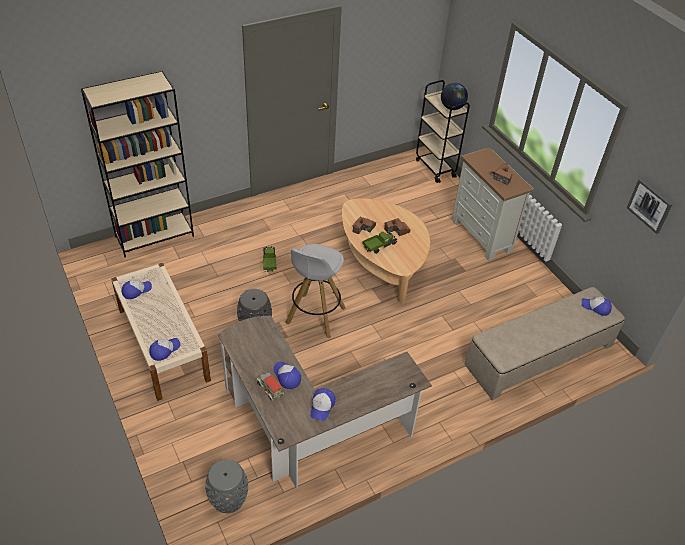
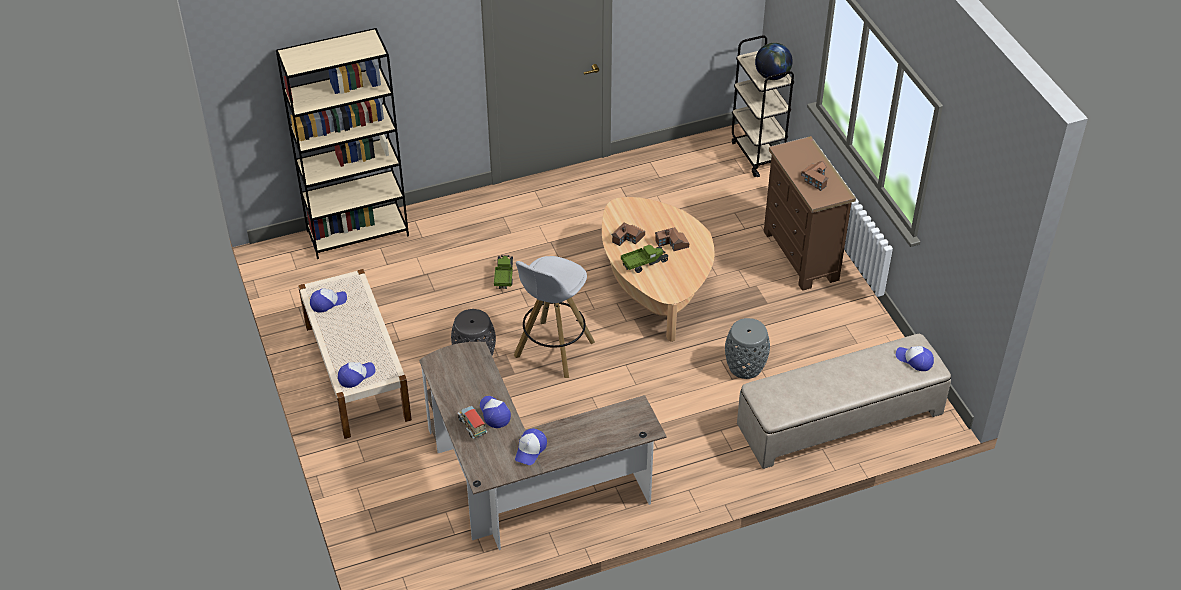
camera: 10 degrees right, 0 degrees up
grey stool [205,459,248,513] -> grey stool moved to [725,318,770,379]
white dresser [452,147,534,260] -> brown dresser [764,136,856,291]
picture [627,179,673,234] -> none

